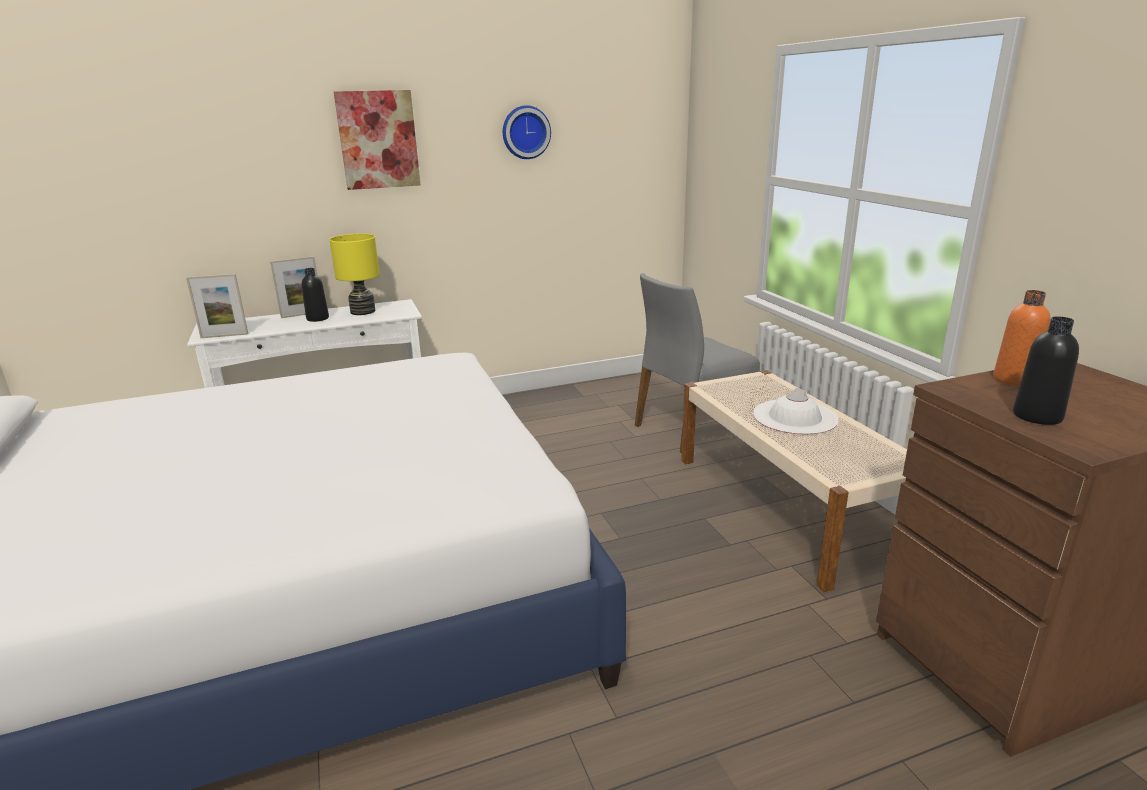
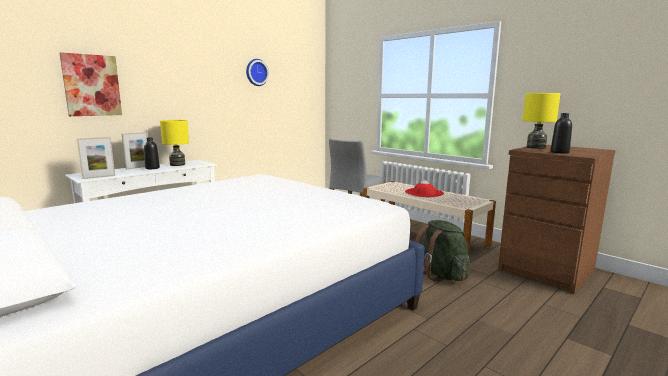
camera: 25 degrees left, 10 degrees down
picture [334,90,421,190] -> picture moved to [60,52,122,116]
white hat [753,389,839,434] -> red hat [405,180,444,197]
orange bottle [994,290,1051,386] -> yellow table lamp [522,93,561,149]
none -> green backpack [416,220,470,282]

